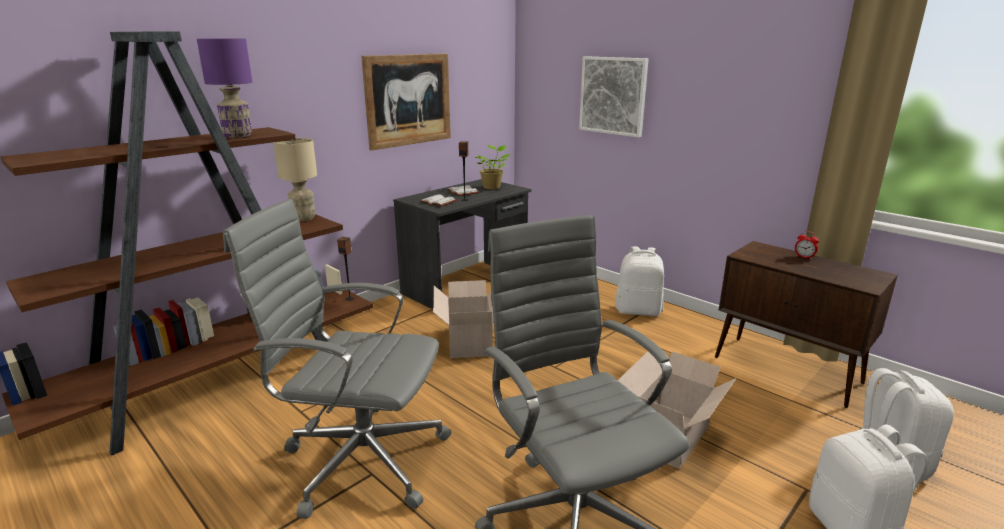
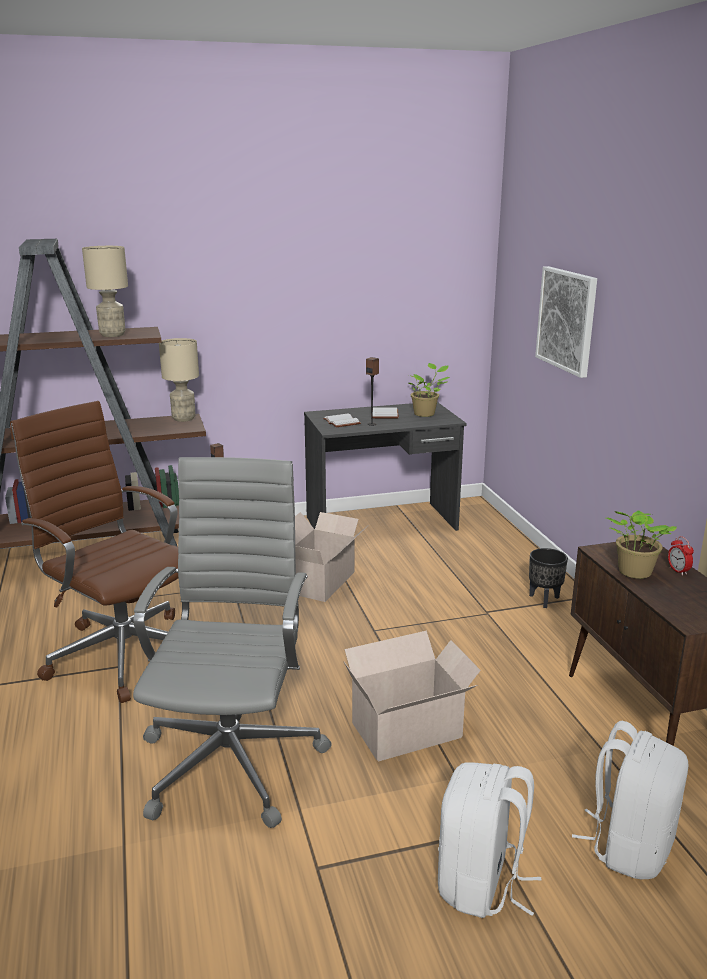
camera: 30 degrees right, 0 degrees up
purple table lamp [197,38,252,138] -> beige table lamp [82,246,128,337]
grey office chair [223,199,451,519] -> brown office chair [10,401,178,703]
picture [361,53,451,151] -> none
white backpack [615,247,664,316] -> black planter [529,548,568,608]
none -> potted plant [606,510,677,579]

